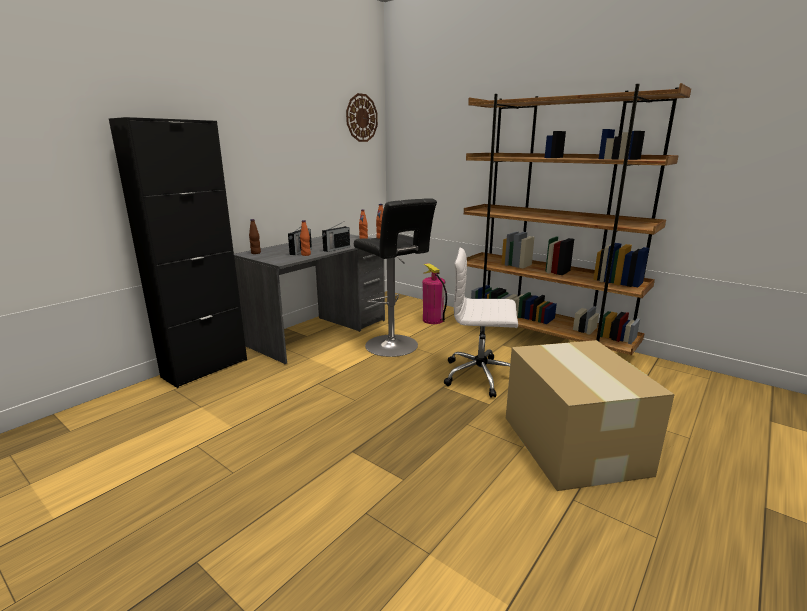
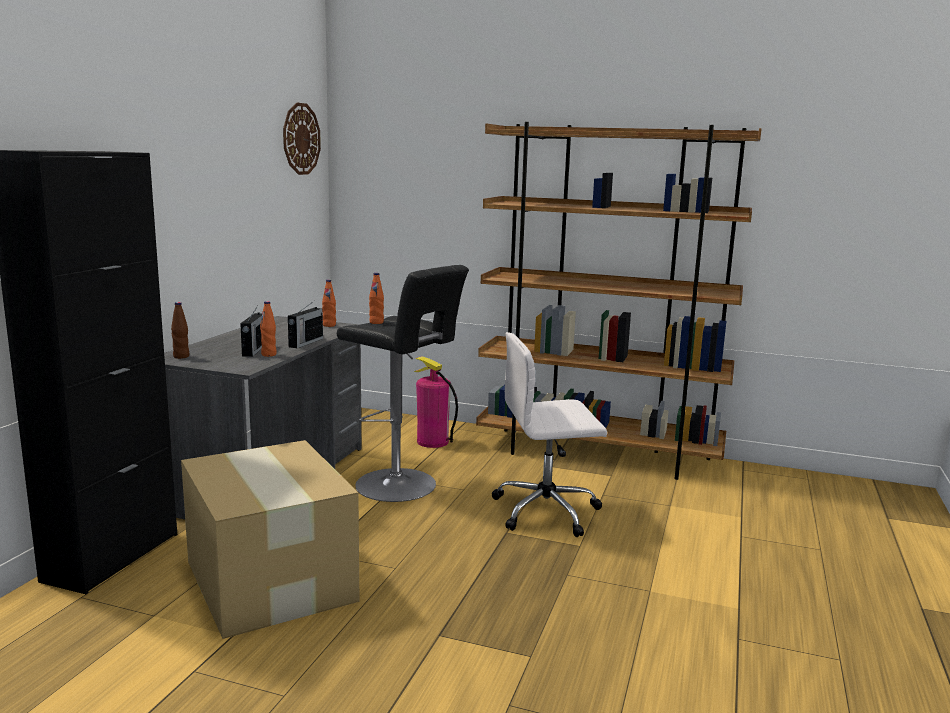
camera: 20 degrees left, 5 degrees down
cardboard box [506,340,675,491] -> cardboard box moved to [181,440,359,639]

